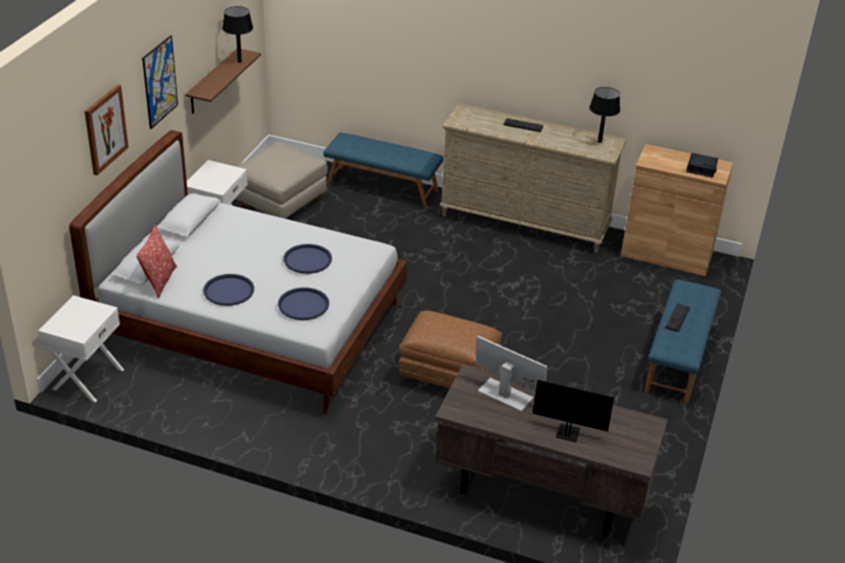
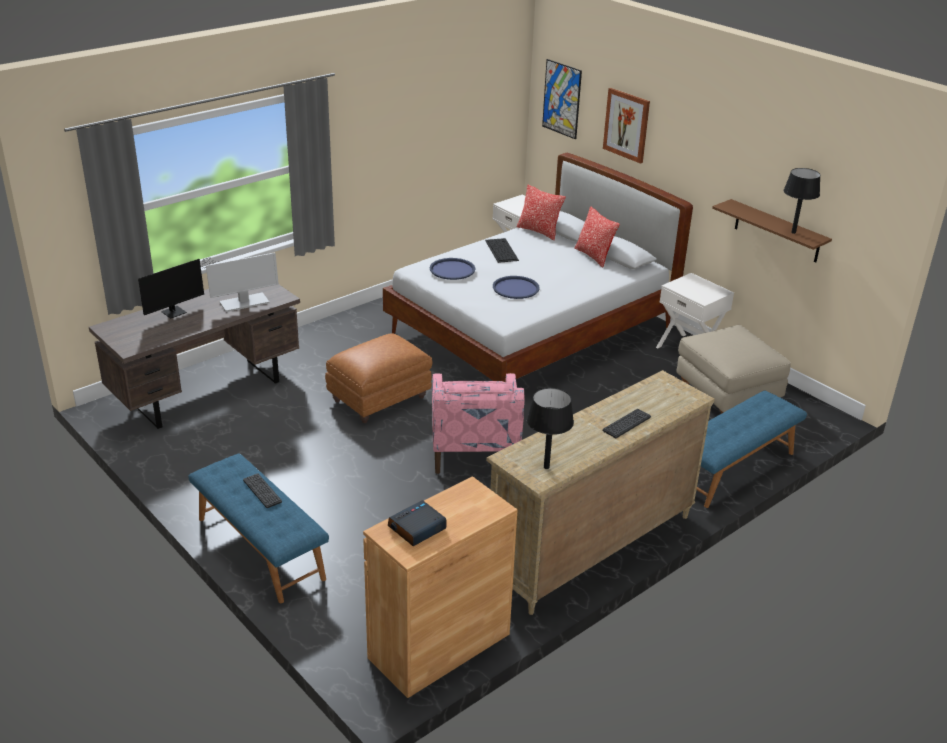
camera: 120 degrees right, 5 degrees down
picture [142,35,178,129] -> picture moved to [542,59,582,139]
blue tray [203,274,254,306] -> keyboard [485,238,519,263]
none -> pink armchair [432,373,524,474]
none -> pillow [574,206,620,268]

